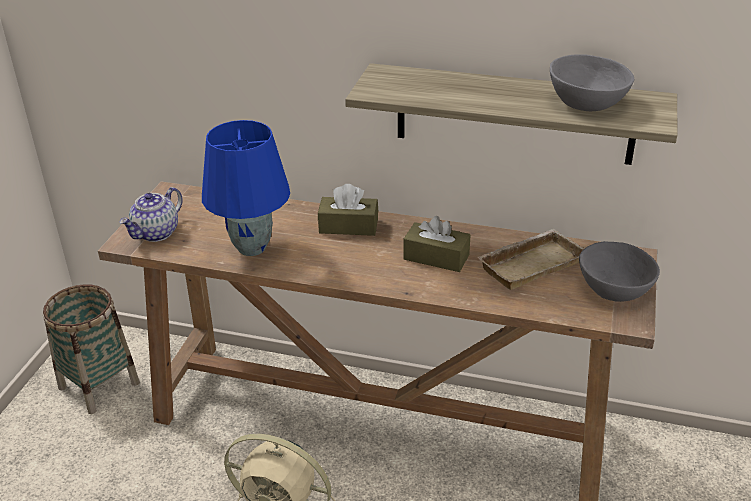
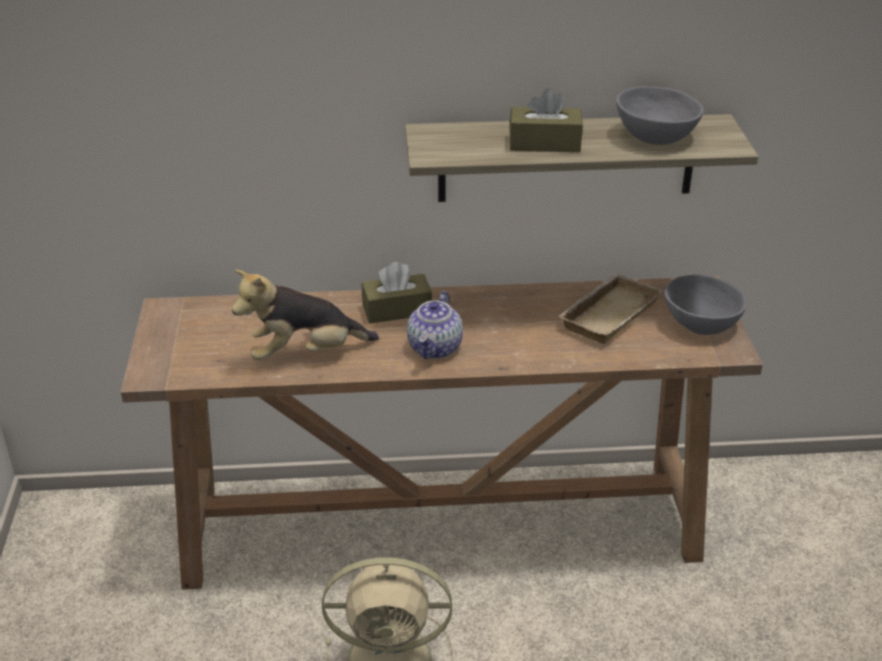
camera: 20 degrees left, 0 degrees up
basket [43,284,140,414] -> none
teapot [119,187,183,242] -> teapot moved to [407,291,463,359]
blue table lamp [202,120,290,256] -> plush toy [232,270,379,360]
brown tissue box [403,216,470,272] -> brown tissue box moved to [509,88,583,152]

